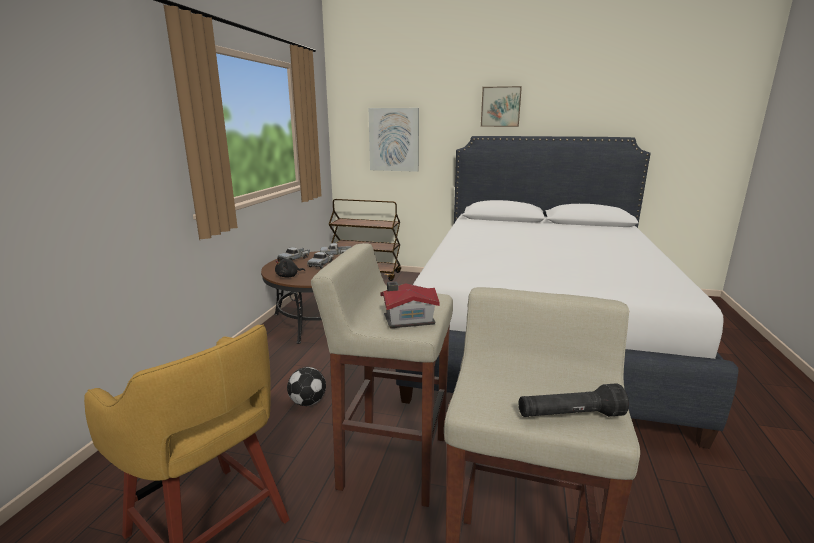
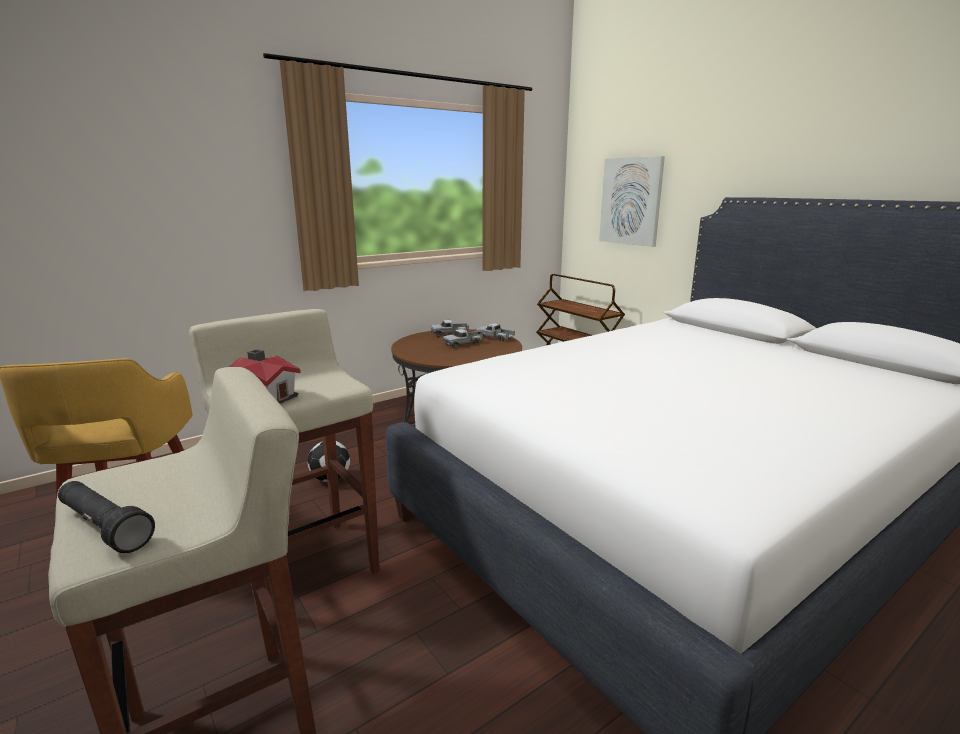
camera: 40 degrees right, 0 degrees up
black plush toy [275,257,305,277] -> none
picture [481,86,522,127] -> none

